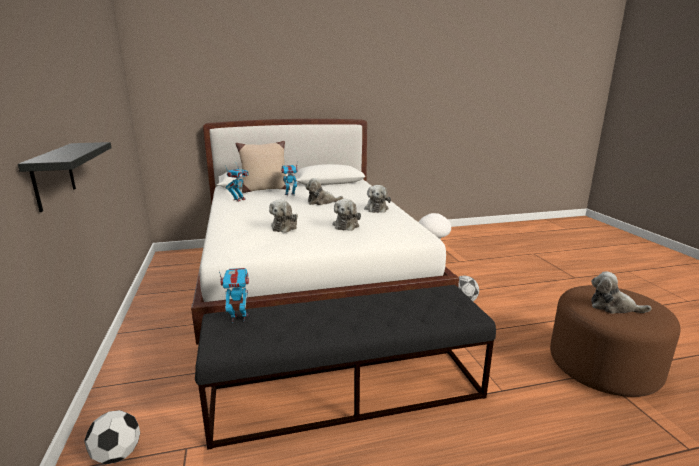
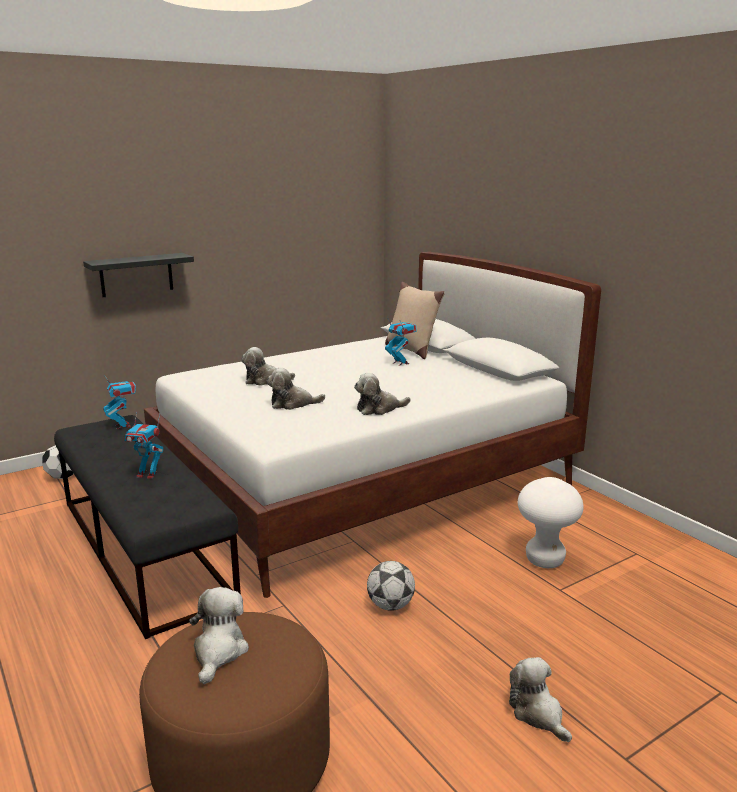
camera: 70 degrees right, 0 degrees up
toy robot [226,163,249,202] -> toy robot moved to [125,412,163,479]
plush toy [305,178,343,205] -> plush toy moved to [509,657,572,742]

